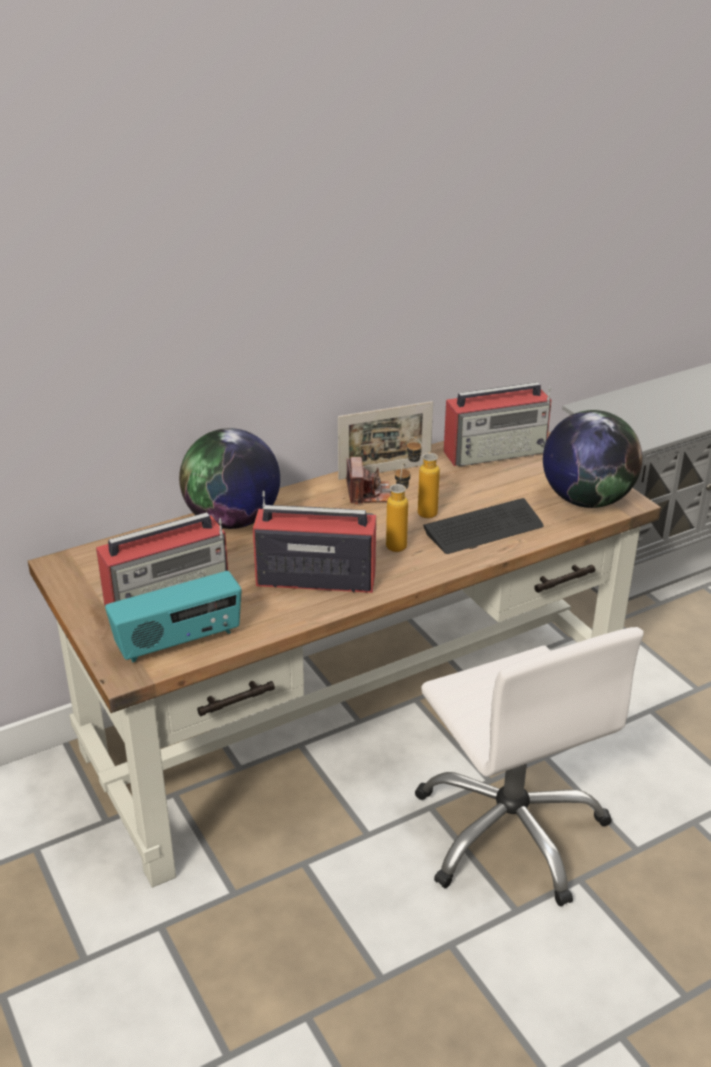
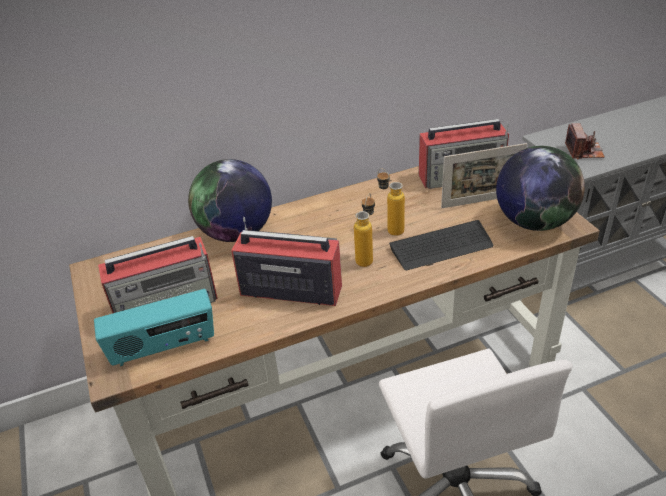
camera: 10 degrees right, 5 degrees up
picture frame [338,401,433,480] -> picture frame moved to [441,143,527,208]
camera [347,457,391,505] -> camera moved to [565,123,605,159]

